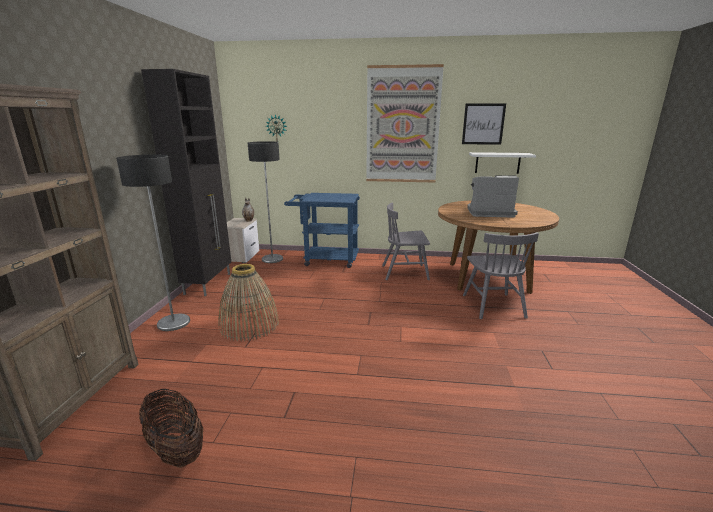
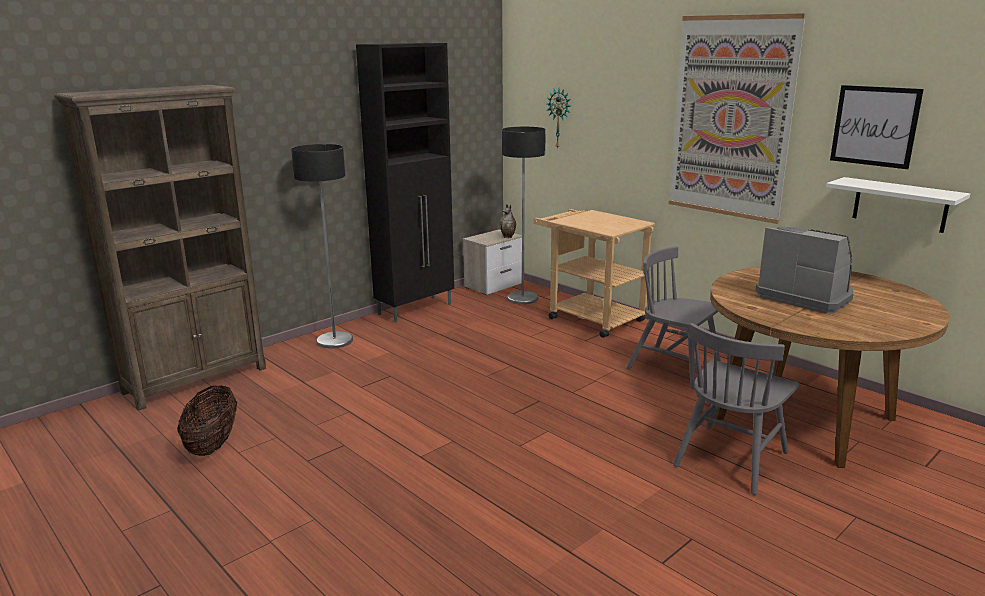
camera: 40 degrees right, 0 degrees up
basket [219,264,279,341] -> none
blue cart [284,193,360,268] -> beige cart [533,209,655,338]

